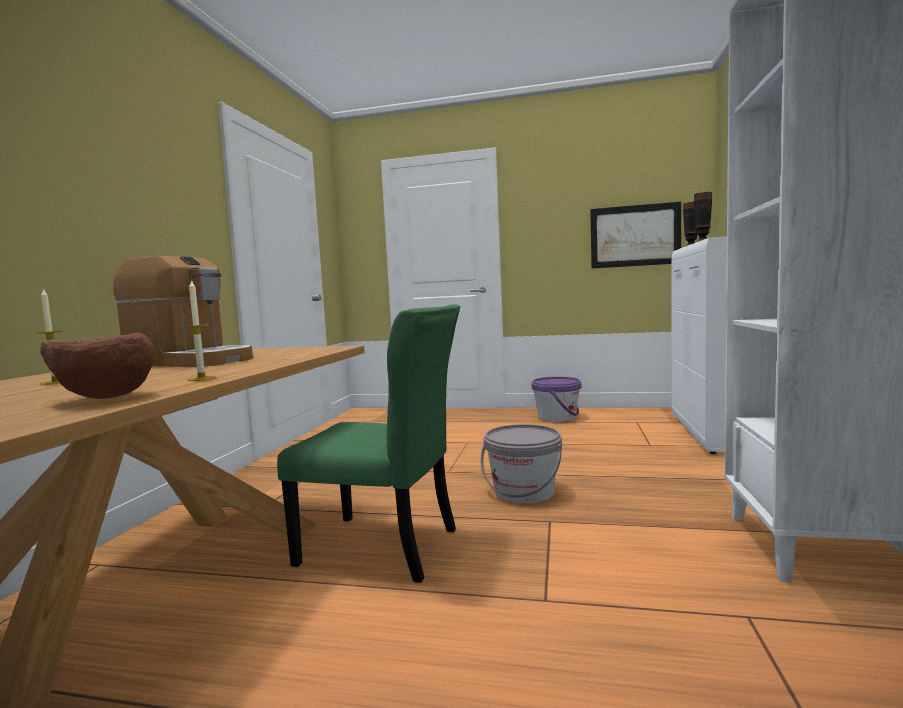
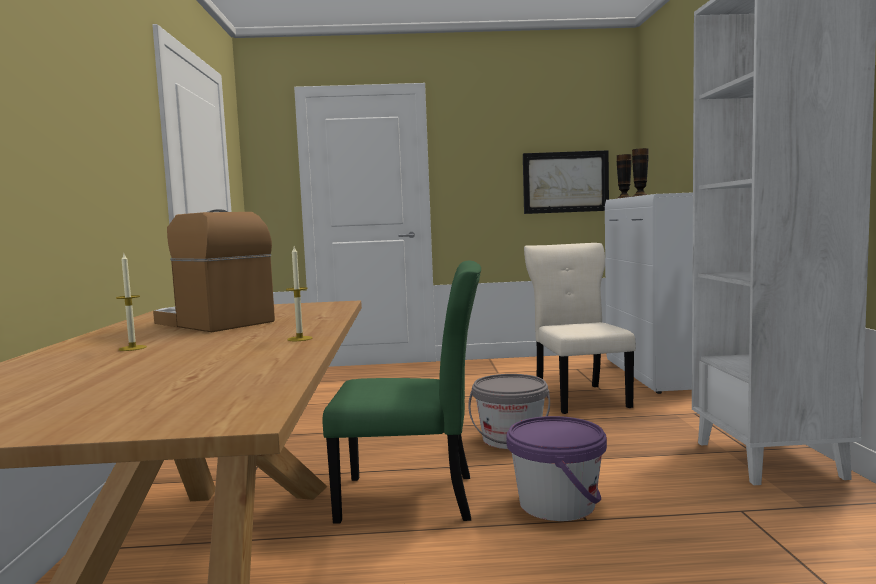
camera: 15 degrees left, 0 degrees up
brown bowl [40,333,155,399] -> none
coffee machine [113,256,253,367] -> coffee machine turned 150 degrees counterclockwise [153,209,275,332]
purple bucket [531,377,581,422] -> purple bucket moved to [506,416,607,521]
none -> beige chair [524,243,636,414]

